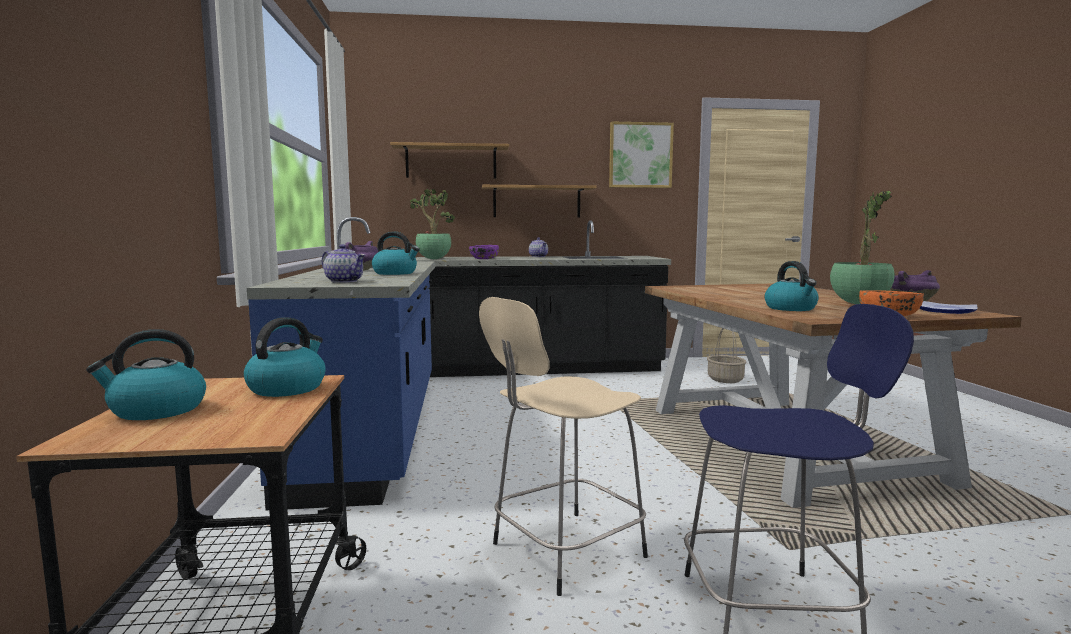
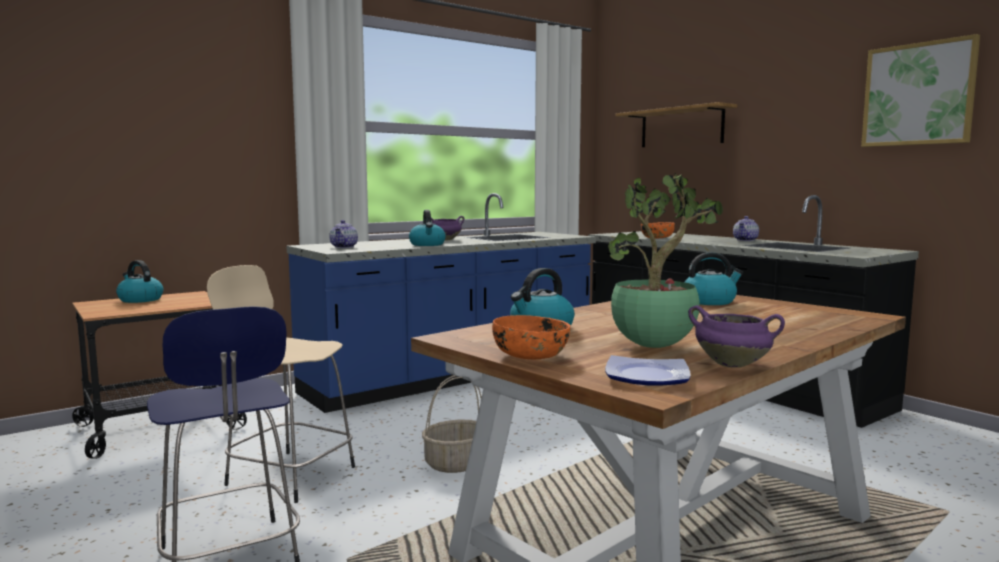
camera: 60 degrees right, 0 degrees up
kettle [244,317,326,397] -> kettle moved to [685,252,743,305]
potted plant [410,188,455,259] -> none
purple bowl [469,245,499,259] -> orange bowl [640,222,675,239]
shelf [482,185,596,218] -> none
basket [707,328,747,383] -> basket moved to [422,375,482,473]

